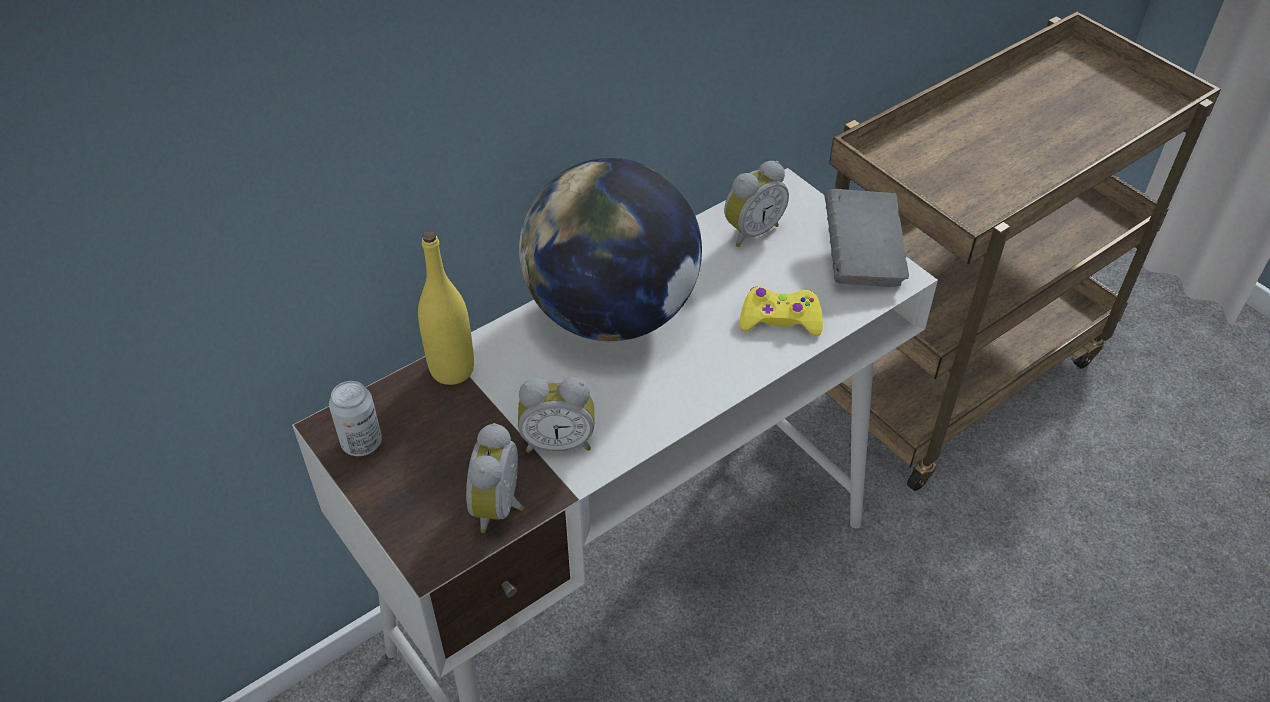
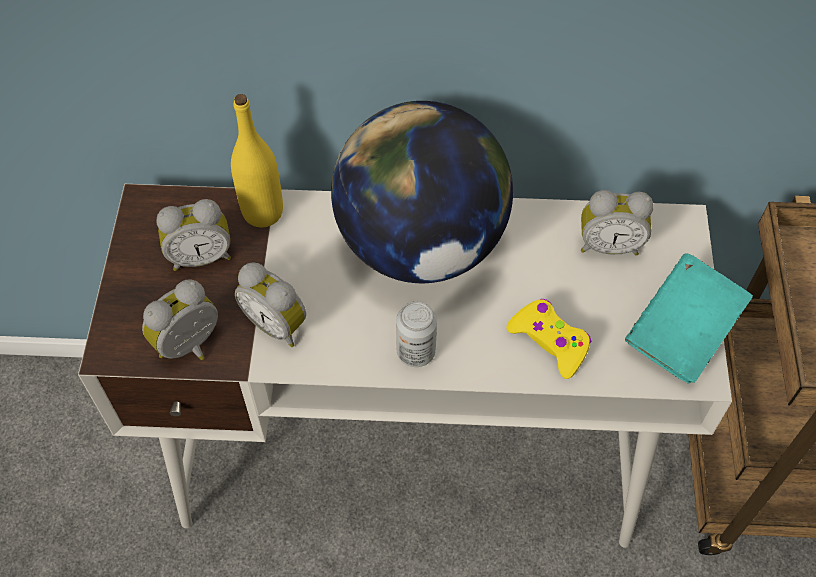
camera: 40 degrees right, 10 degrees up
can [329,381,382,456] -> can moved to [396,301,437,367]
grey book [825,189,909,287] -> turquoise book [625,253,753,383]
none -> alarm clock [156,199,231,271]

